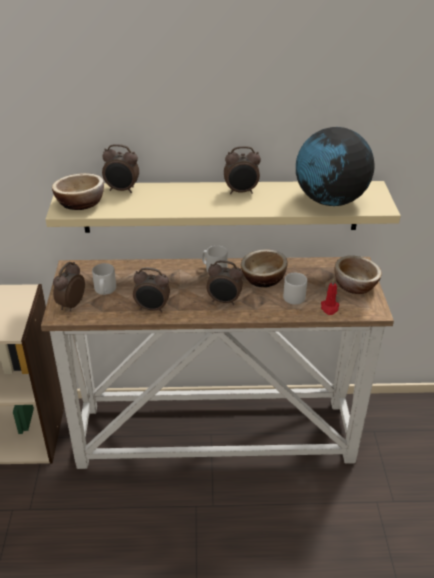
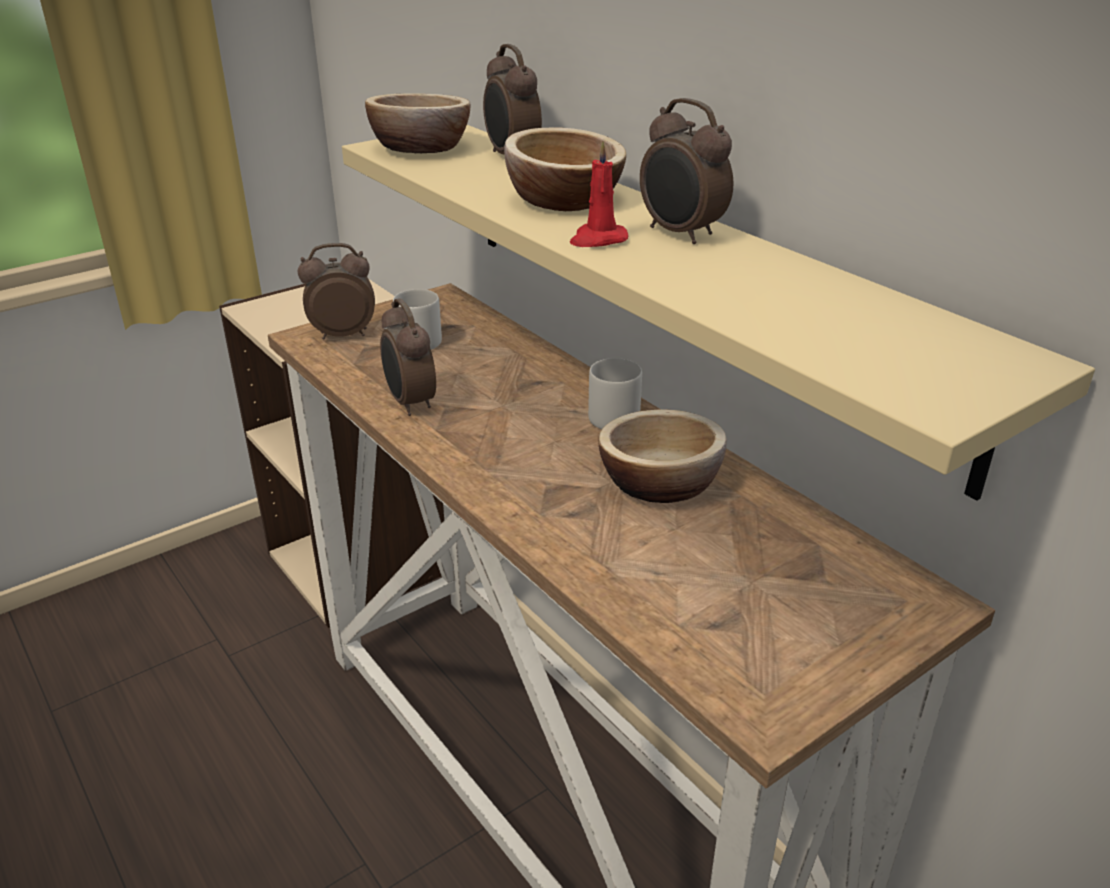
camera: 55 degrees right, 5 degrees down
alarm clock [206,260,243,305] -> none
grey mug [283,273,307,305] -> none
globe [296,127,375,206] -> none
red candle [321,279,339,315] -> red candle moved to [570,140,628,247]
bowl [334,256,382,294] -> bowl moved to [504,128,626,211]

